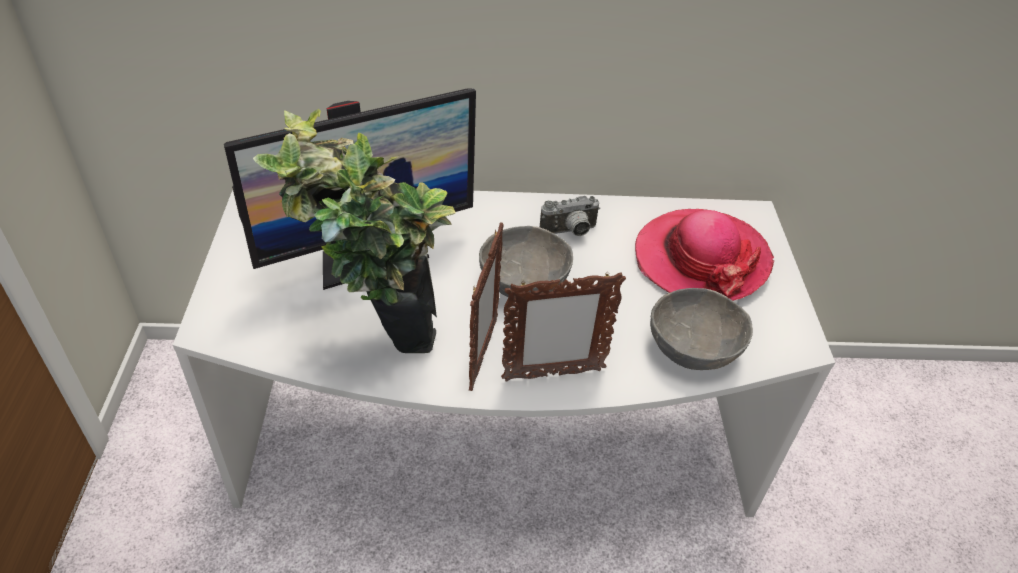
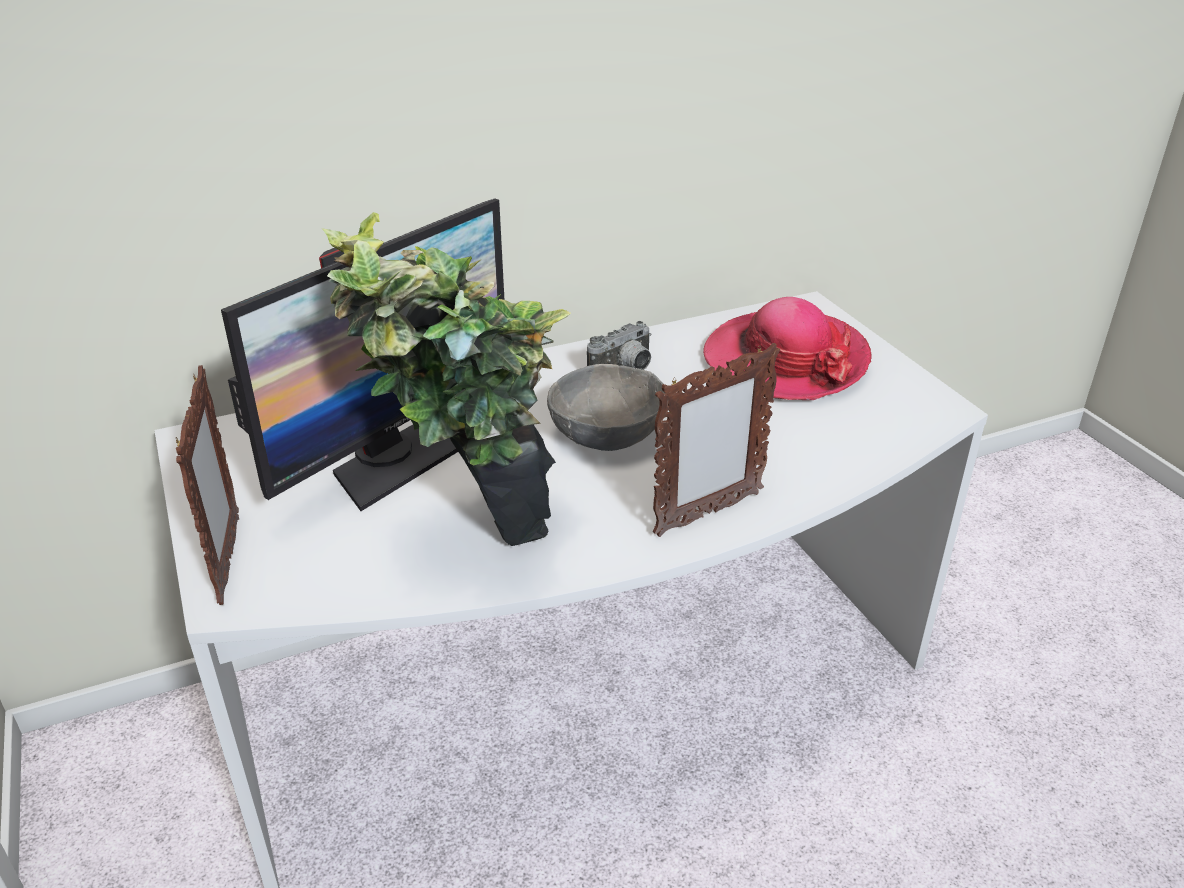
camera: 20 degrees left, 10 degrees down
picture frame [469,222,504,391] -> picture frame moved to [176,365,239,605]
grey bowl [650,288,753,370] -> none

